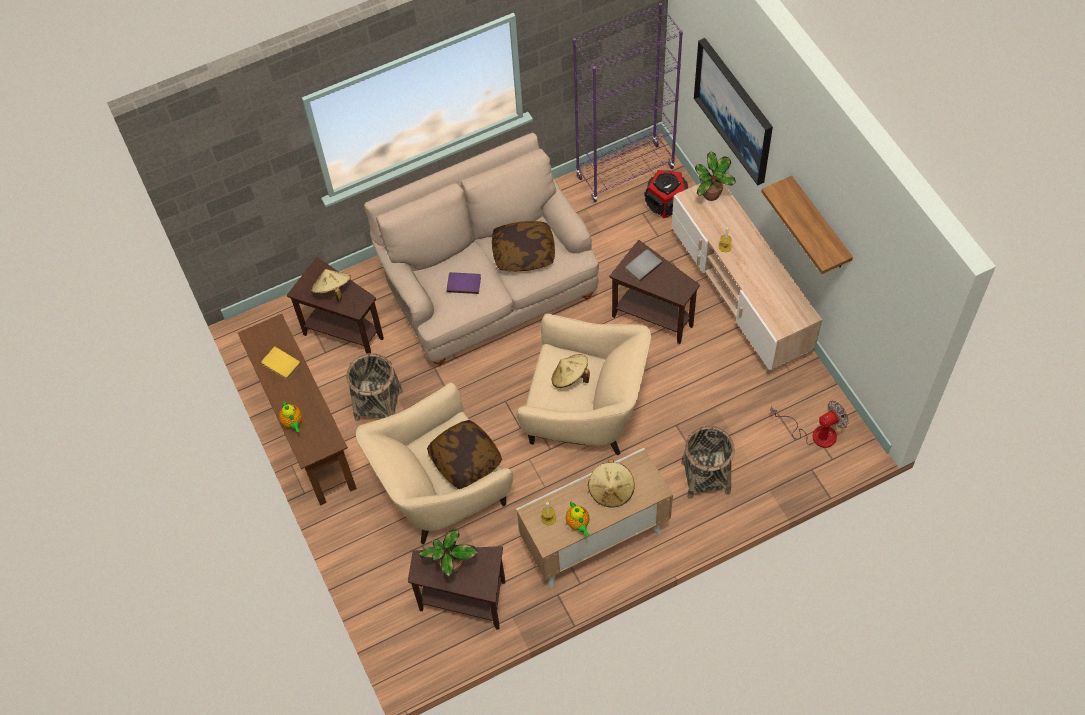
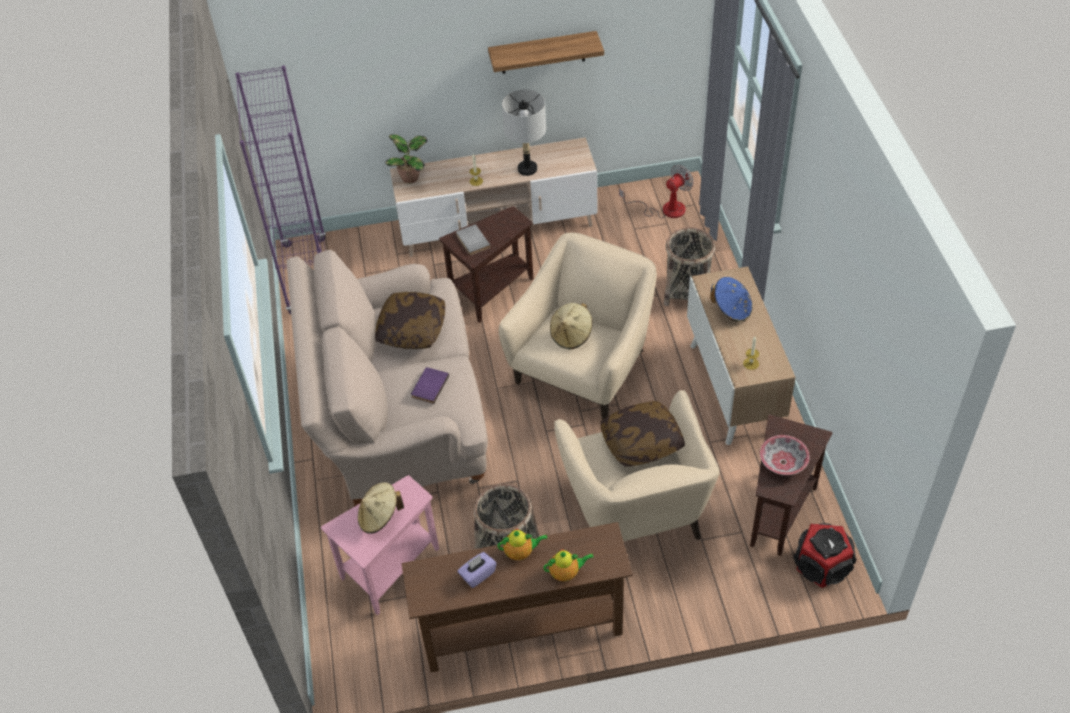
camera: 75 degrees left, 10 degrees down
yellow book [261,346,301,379] -> purple tissue box [458,552,497,588]
brown side table [287,257,384,354] -> pink side table [321,475,439,615]
potted plant [418,529,478,576] -> bowl [760,435,810,475]
teapot [566,502,589,537] -> teapot moved to [497,529,548,560]
beige hat [588,459,635,507] -> blue hat [710,277,752,322]
speaker [644,170,688,218] -> speaker moved to [793,523,856,588]
picture [694,38,773,185] -> none
fan [770,401,849,448] -> fan turned 60 degrees clockwise [619,165,694,218]
none -> grey table lamp [502,90,546,176]

